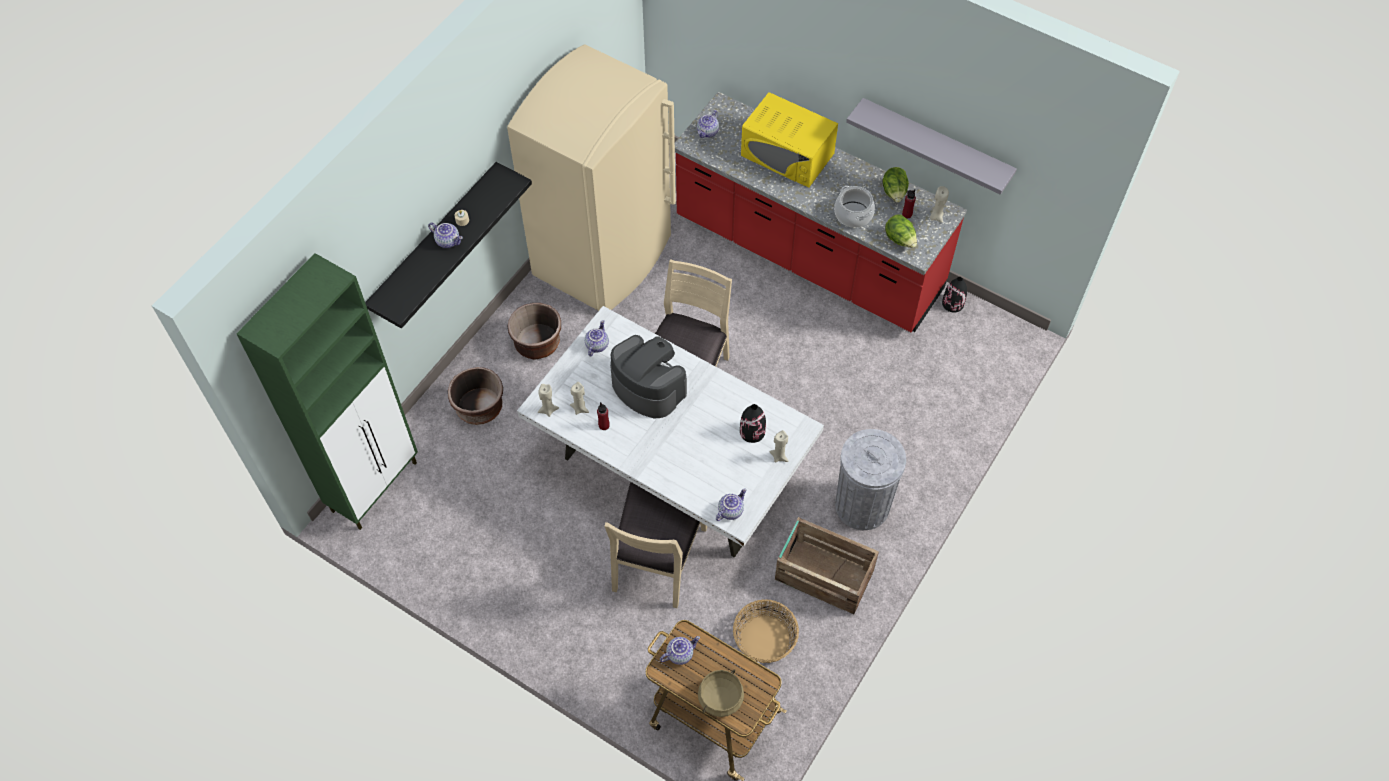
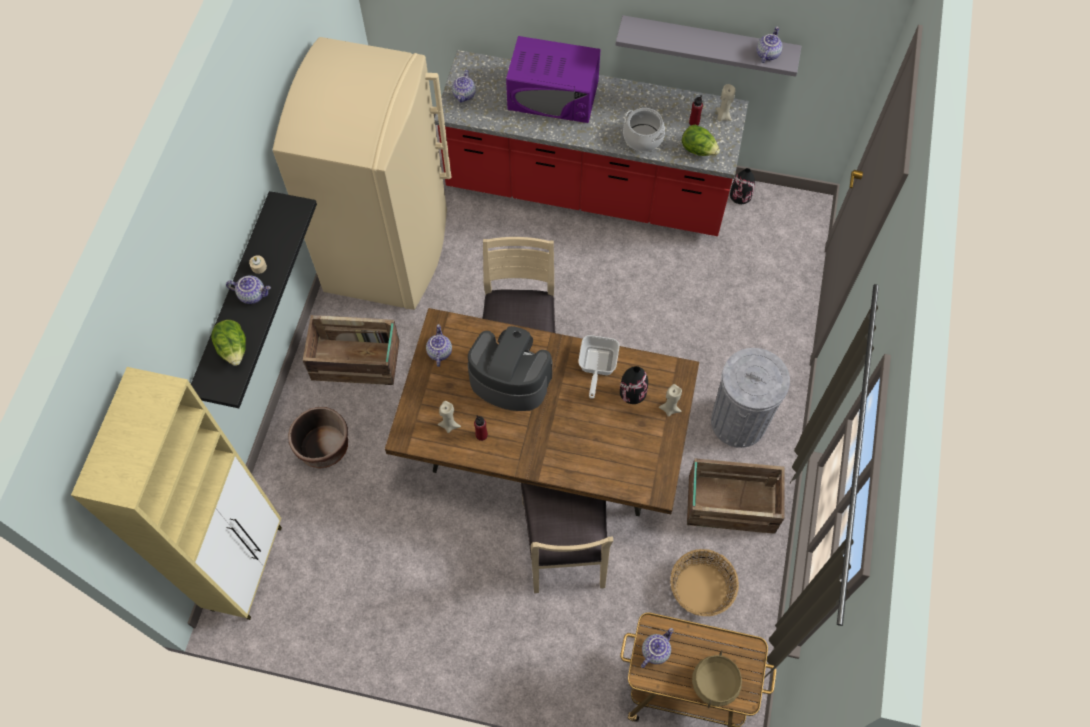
camera: 20 degrees left, 5 degrees up
green cabinet [236,253,418,530] -> beige cabinet [71,367,282,620]
brown planter [508,303,561,359] -> crate [303,315,400,385]
white dining table [517,306,824,558] -> brown dining table [385,308,699,517]
beige candle [538,384,559,417] -> none
teapot [716,489,747,521] -> teapot moved to [757,27,783,63]
yellow microwave [741,92,838,188] -> purple microwave [506,36,601,123]
lettuce [883,167,909,203] -> lettuce moved to [211,320,246,366]
none -> frying pan [578,335,620,399]

